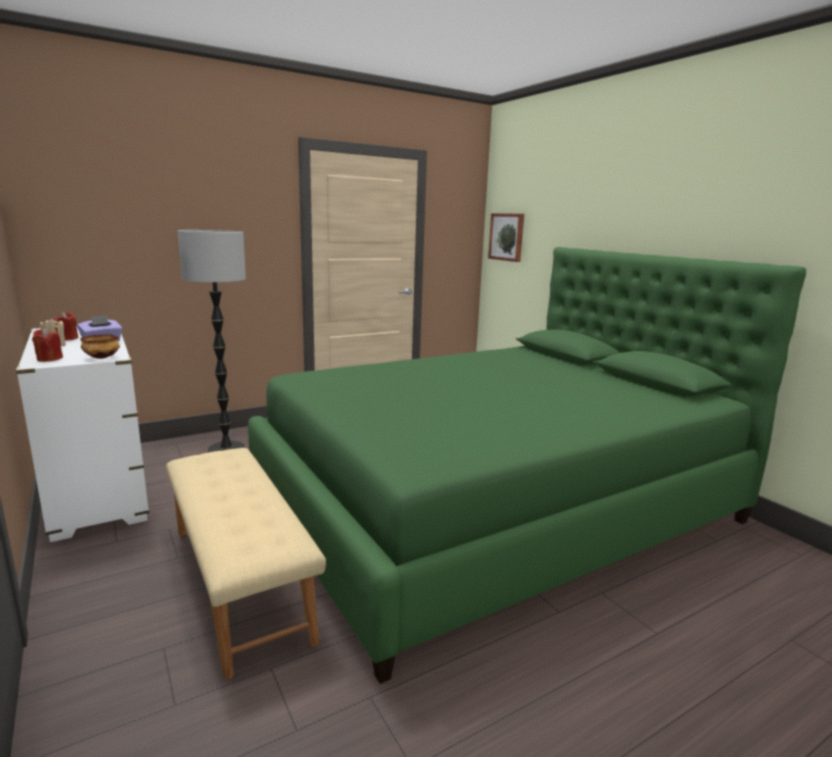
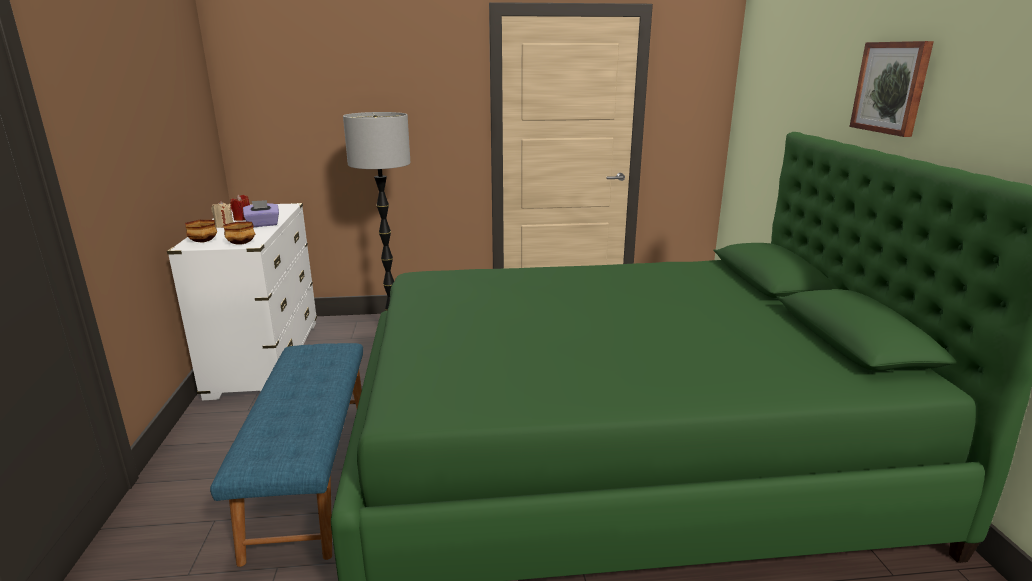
camera: 25 degrees right, 5 degrees up
red candle [32,328,63,362] -> bowl [185,220,217,242]
beige bench [166,448,326,680] -> blue bench [210,343,363,567]
picture [488,213,524,262] -> picture moved to [849,41,934,137]

